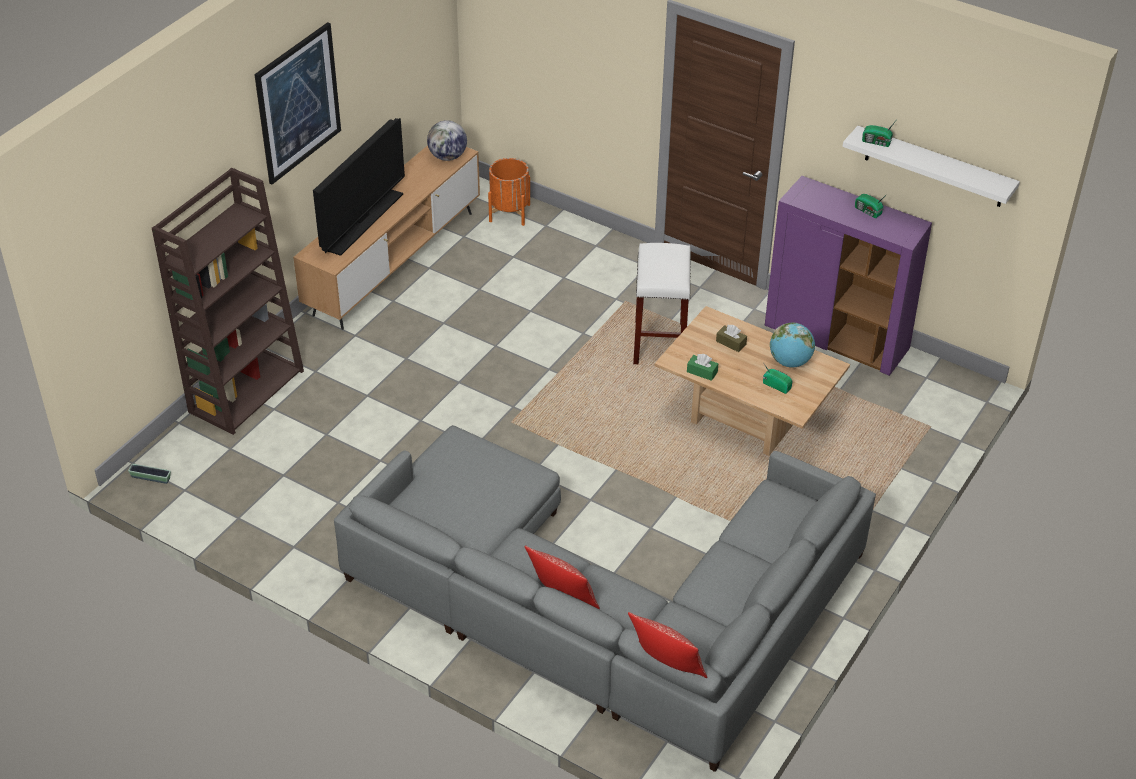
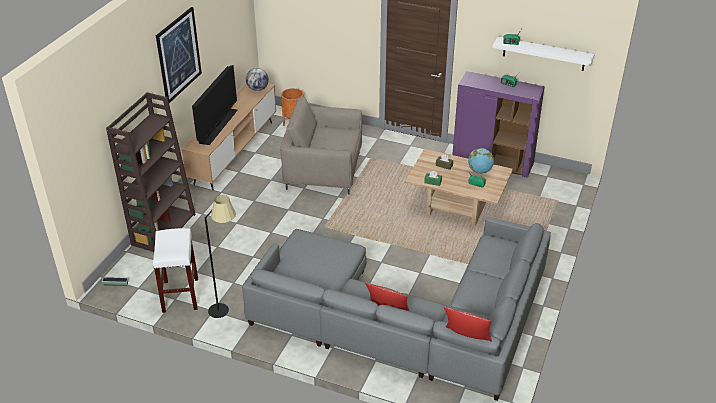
camera: 10 degrees left, 5 degrees down
white stool [633,243,691,364] -> white stool moved to [153,228,198,313]
none -> black floor lamp [204,195,236,318]
none -> beige armchair [280,97,362,195]

